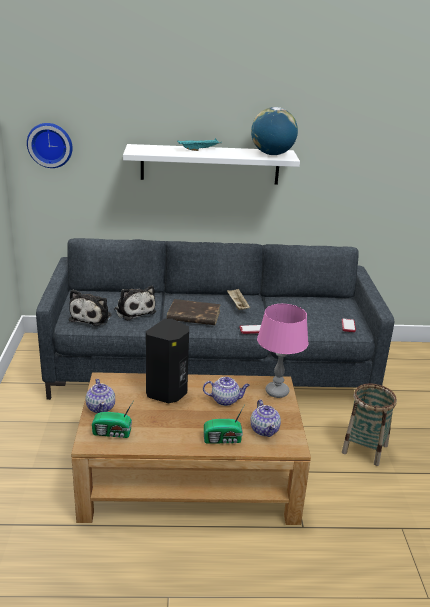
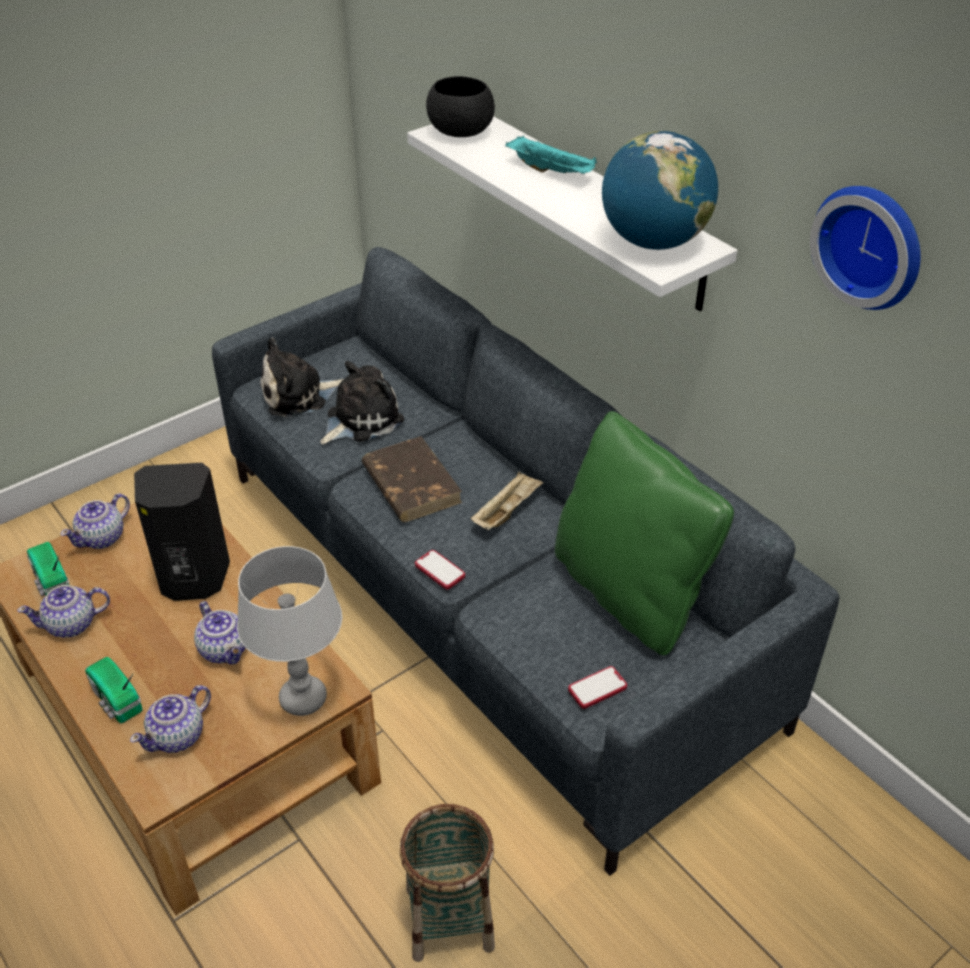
camera: 55 degrees right, 15 degrees up
wall clock [27,123,72,168] -> wall clock moved to [810,186,920,310]
plush toy [114,286,156,321] -> plush toy turned 150 degrees counterclockwise [320,361,404,445]
pink table lamp [257,304,309,398] -> grey table lamp [237,546,342,716]
none -> teapot [17,585,110,638]
none -> black bowl [426,76,495,137]
none -> green pillow [555,411,734,655]

